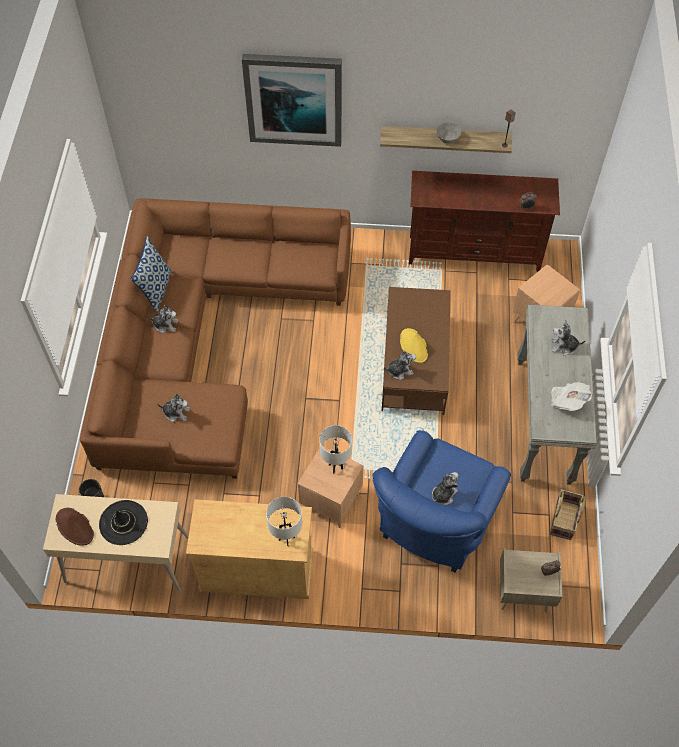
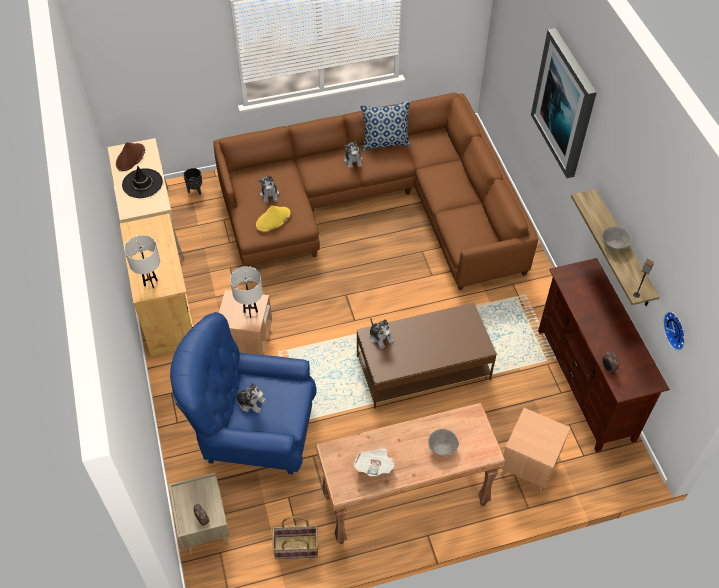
camera: 70 degrees right, 5 degrees down
yellow hat [400,328,428,363] -> yellow hat moved to [256,205,290,232]
grey console table [517,305,597,485] -> brown console table [316,403,505,544]
plush toy [552,320,585,356] -> grey bowl [428,429,459,456]
none -> wall clock [663,312,685,351]

